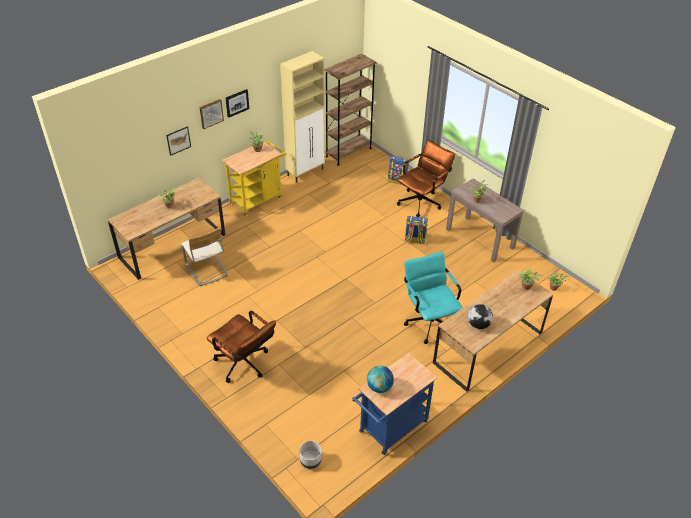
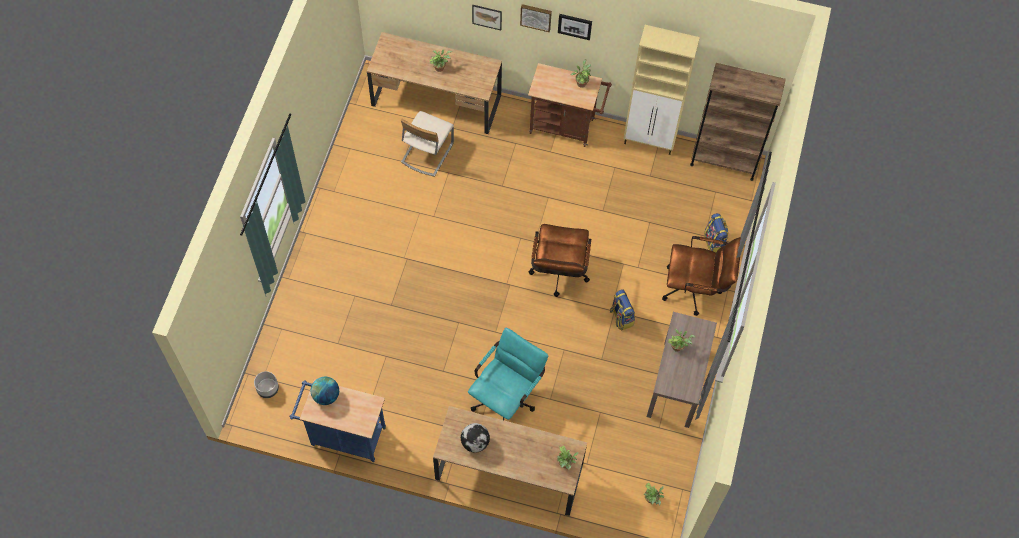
camera: 55 degrees right, 20 degrees up
brown office chair [206,310,276,383] -> brown office chair moved to [529,224,591,297]
yellow cart [222,141,287,217] -> brown cart [528,63,612,147]

